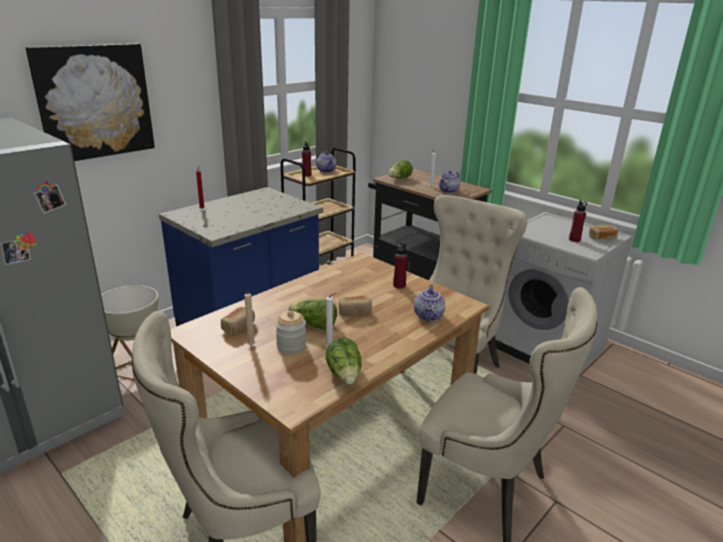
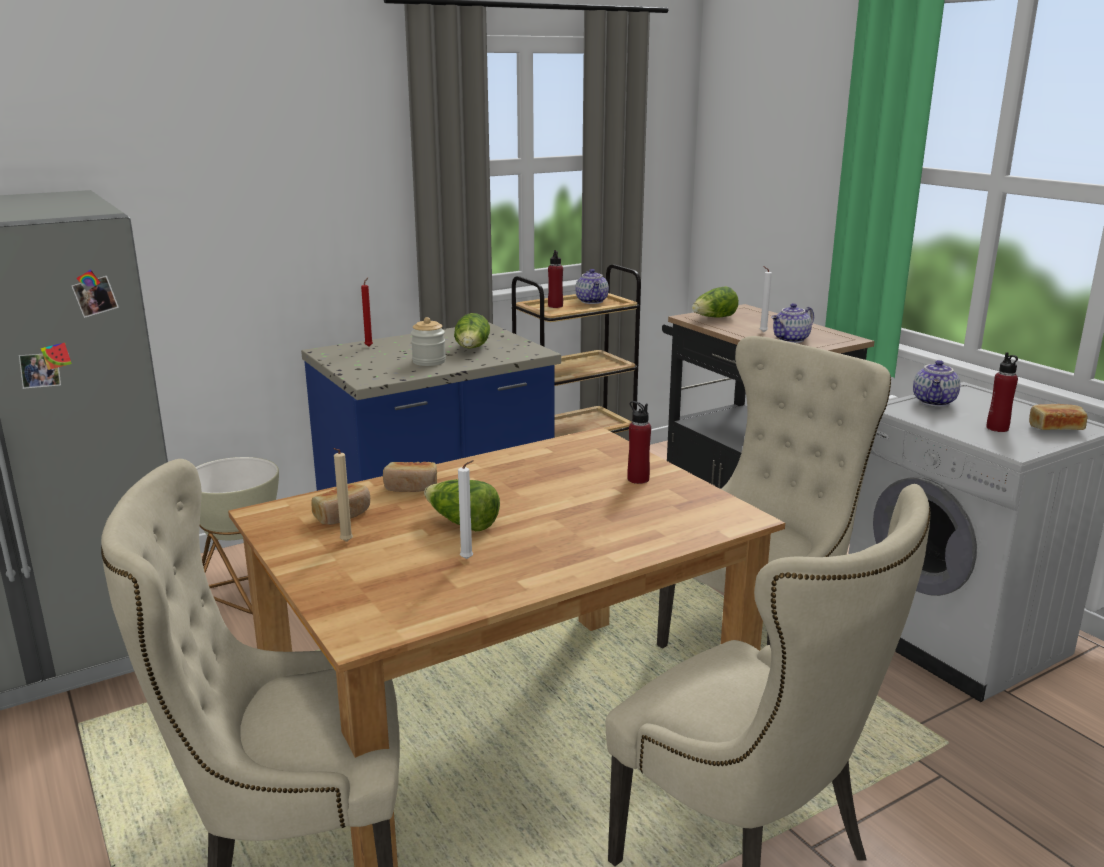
camera: 15 degrees right, 5 degrees down
picture [26,44,155,161] -> none
jar [275,311,306,354] -> jar moved to [411,317,446,366]
lettuce [325,338,362,384] -> lettuce moved to [454,313,490,349]
bread [339,295,372,317] -> bread moved to [383,462,437,492]
teapot [414,285,445,321] -> teapot moved to [913,360,960,407]

